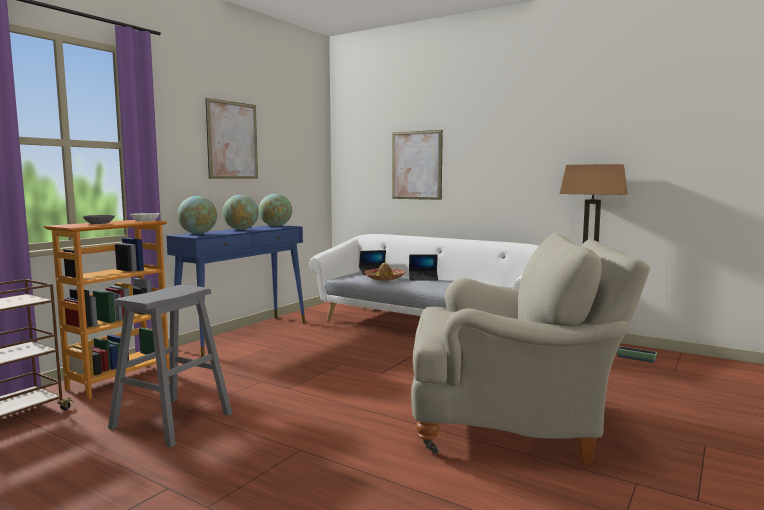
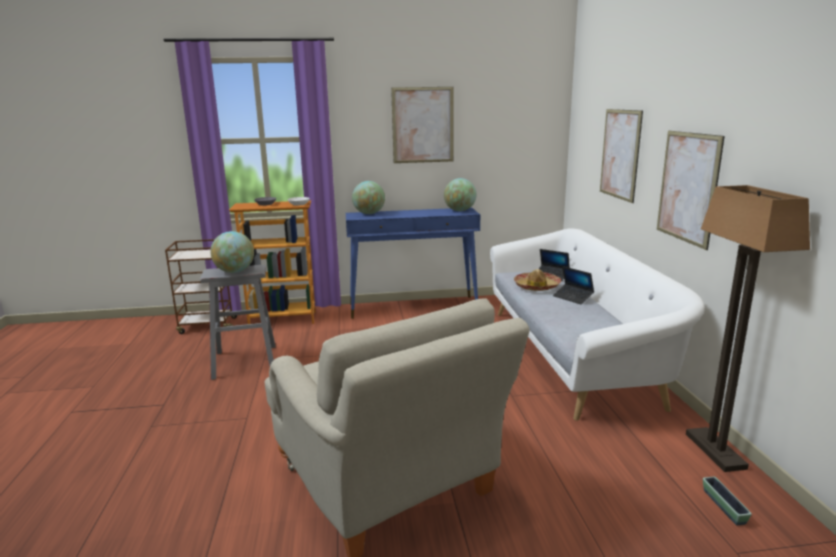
camera: 50 degrees right, 10 degrees up
globe [223,195,259,230] -> globe moved to [210,231,254,273]
none -> picture [657,131,725,250]

